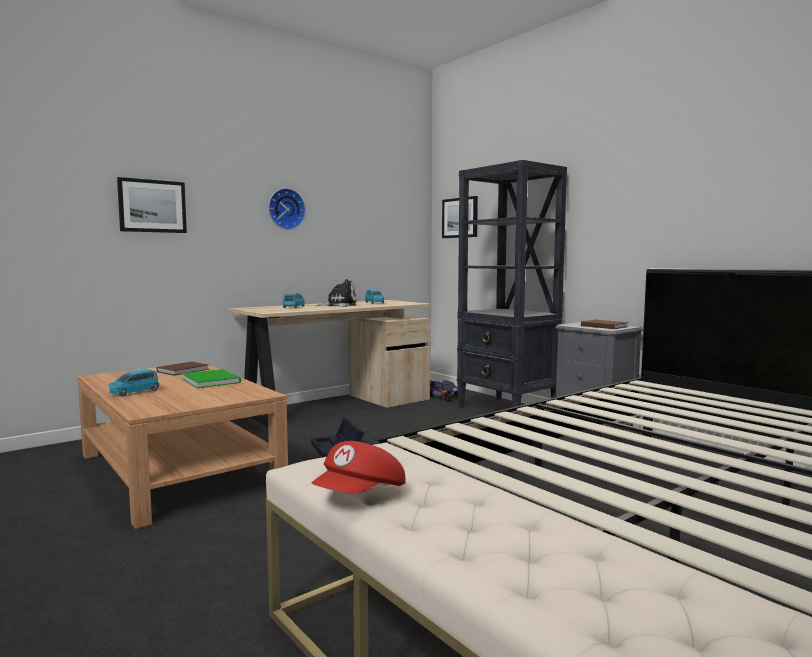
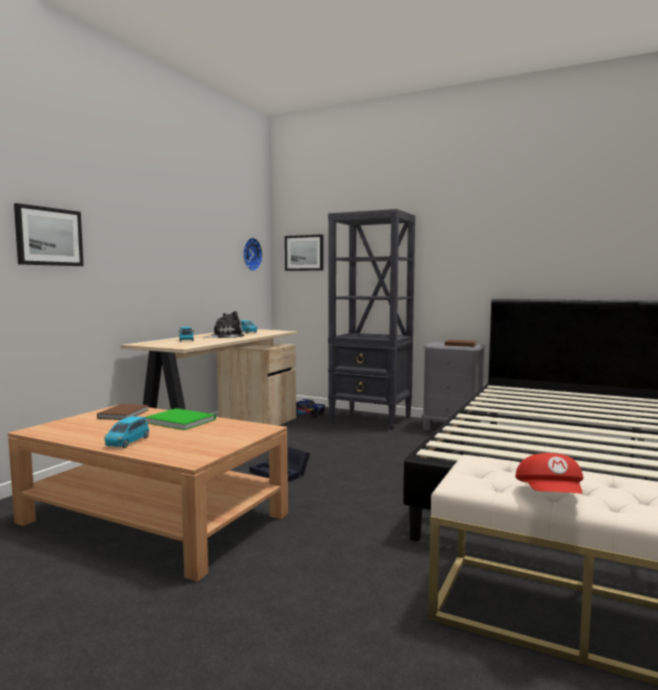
camera: 25 degrees left, 0 degrees up
wall clock [268,188,306,230] -> wall clock moved to [243,238,262,271]

